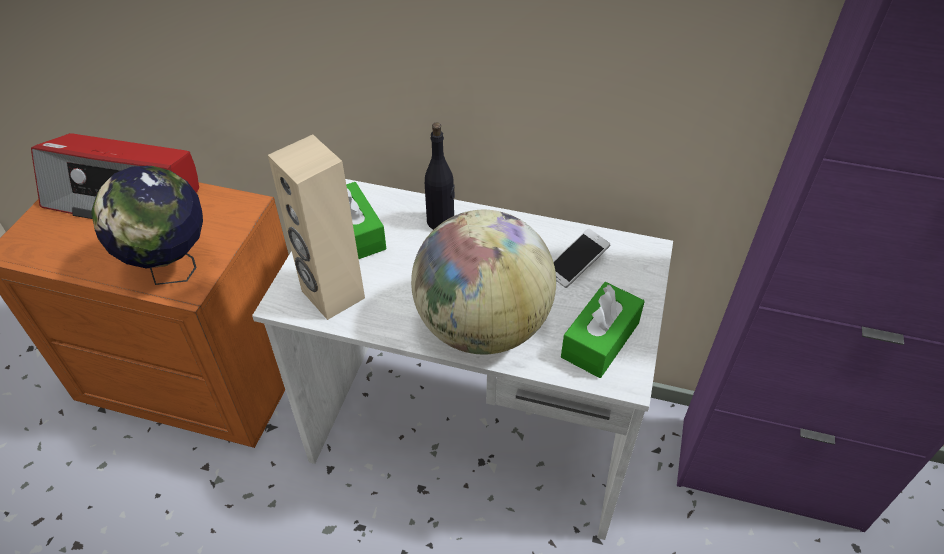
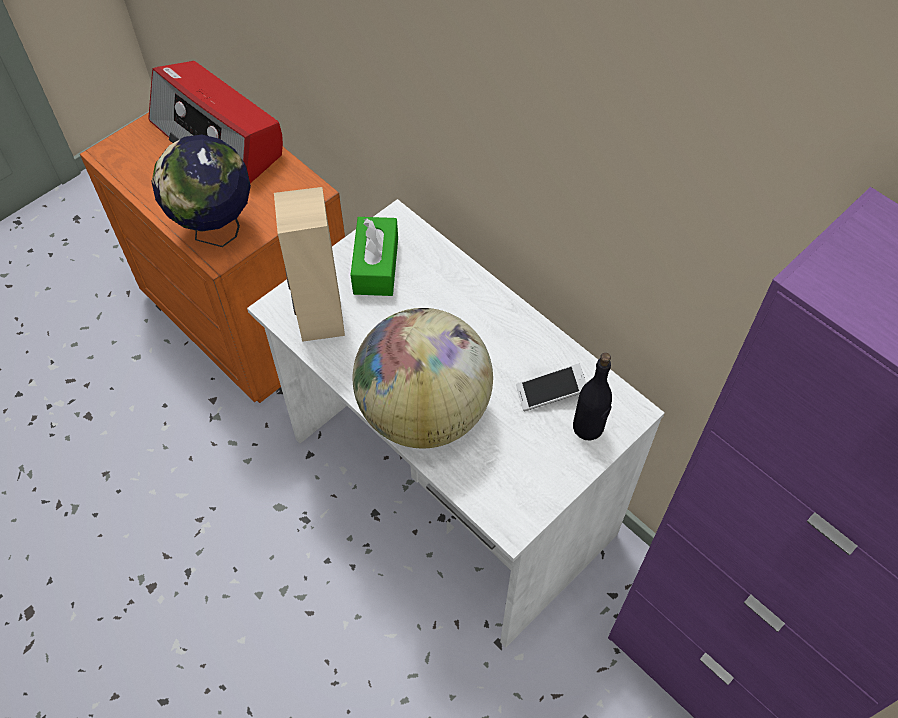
camera: 30 degrees right, 10 degrees up
black bottle [425,122,455,230] -> black bottle moved to [573,353,612,441]
green tissue box [561,282,645,378] -> none

